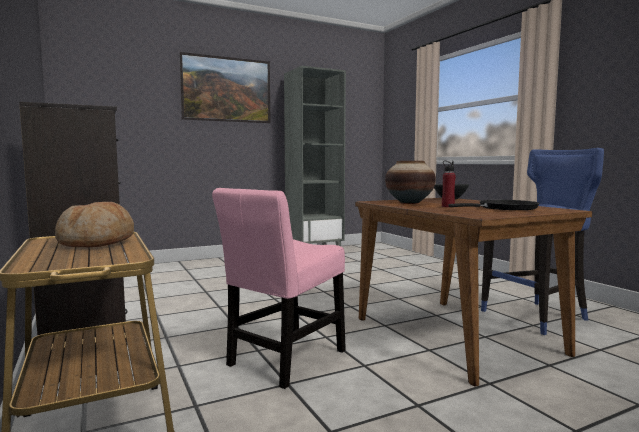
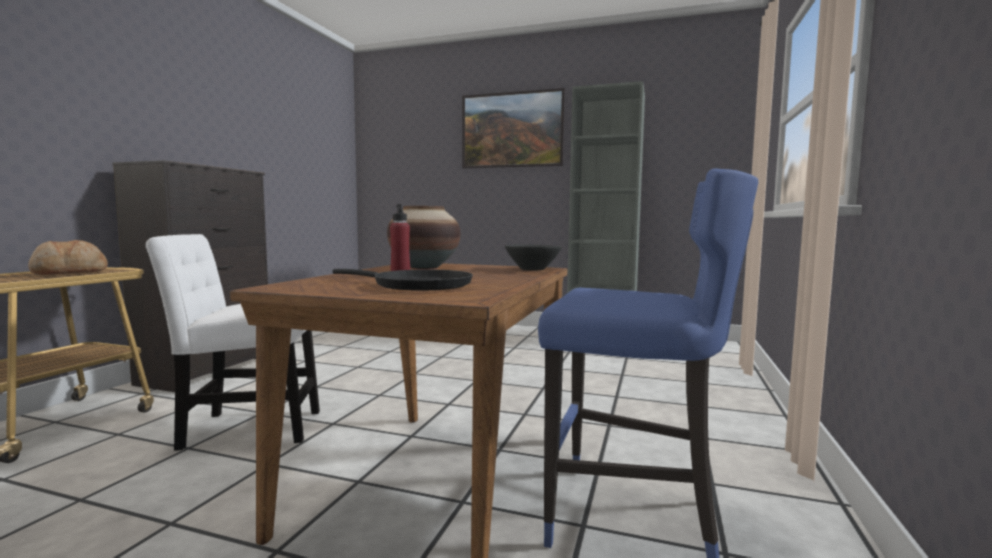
camera: 45 degrees right, 0 degrees up
pink chair [212,188,346,389] -> white chair [146,234,320,451]

